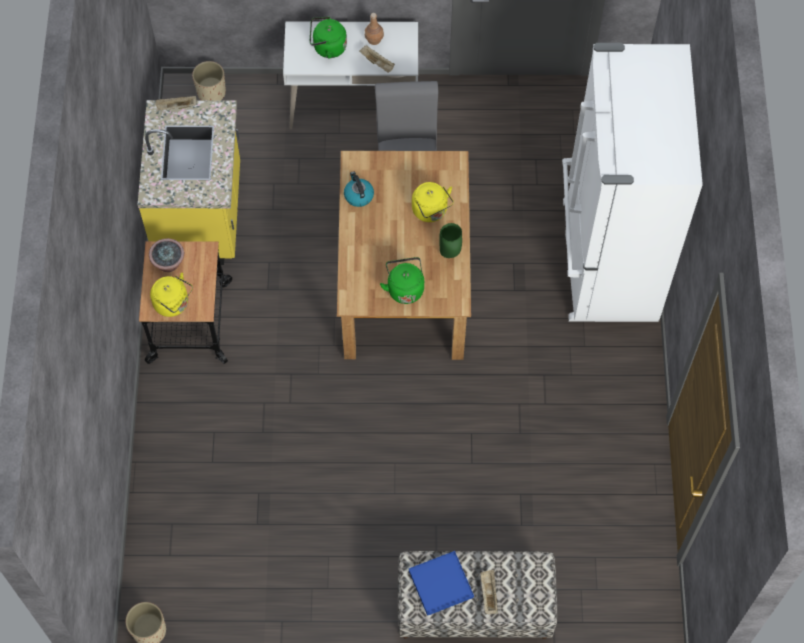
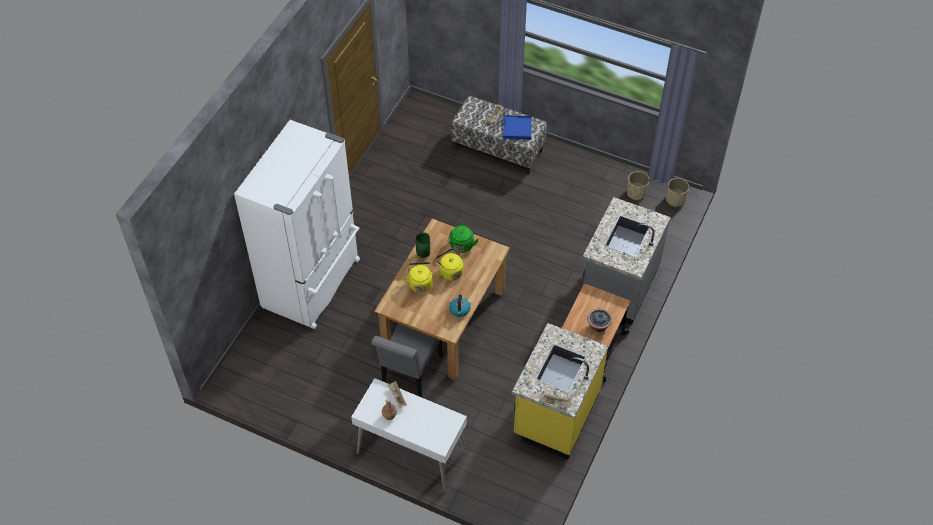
camera: 155 degrees left, 10 degrees down
yellow kettle [150,273,193,317] -> yellow kettle moved to [435,248,463,281]
beige planter [192,61,226,101] -> beige planter moved to [627,171,650,200]
green kettle [310,16,347,58] -> none
none -> grey counter [582,197,670,325]

